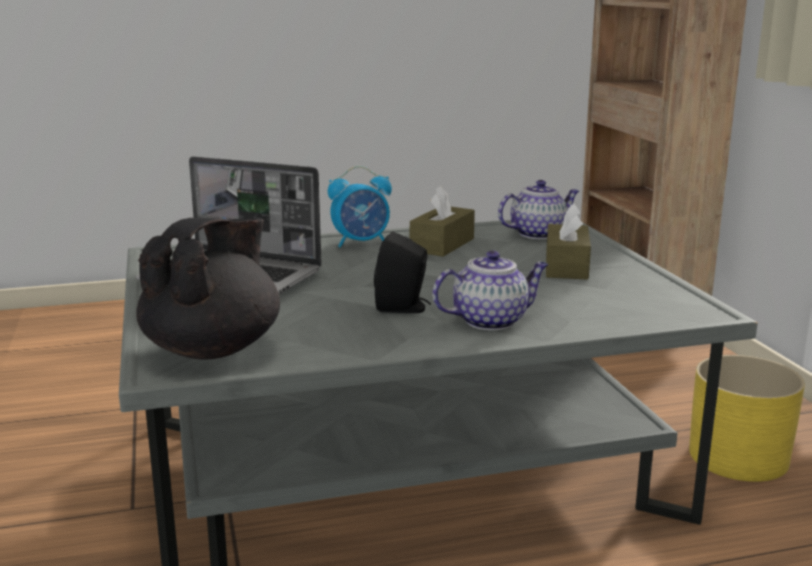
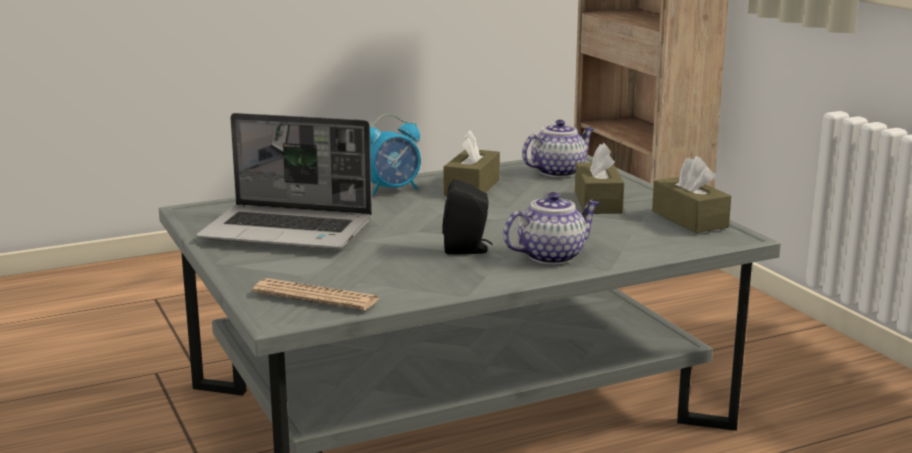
camera: 10 degrees left, 0 degrees up
black teapot [136,218,280,359] -> newspaper [253,278,379,310]
yellow planter [689,355,805,482] -> none
none -> brown tissue box [652,156,731,233]

